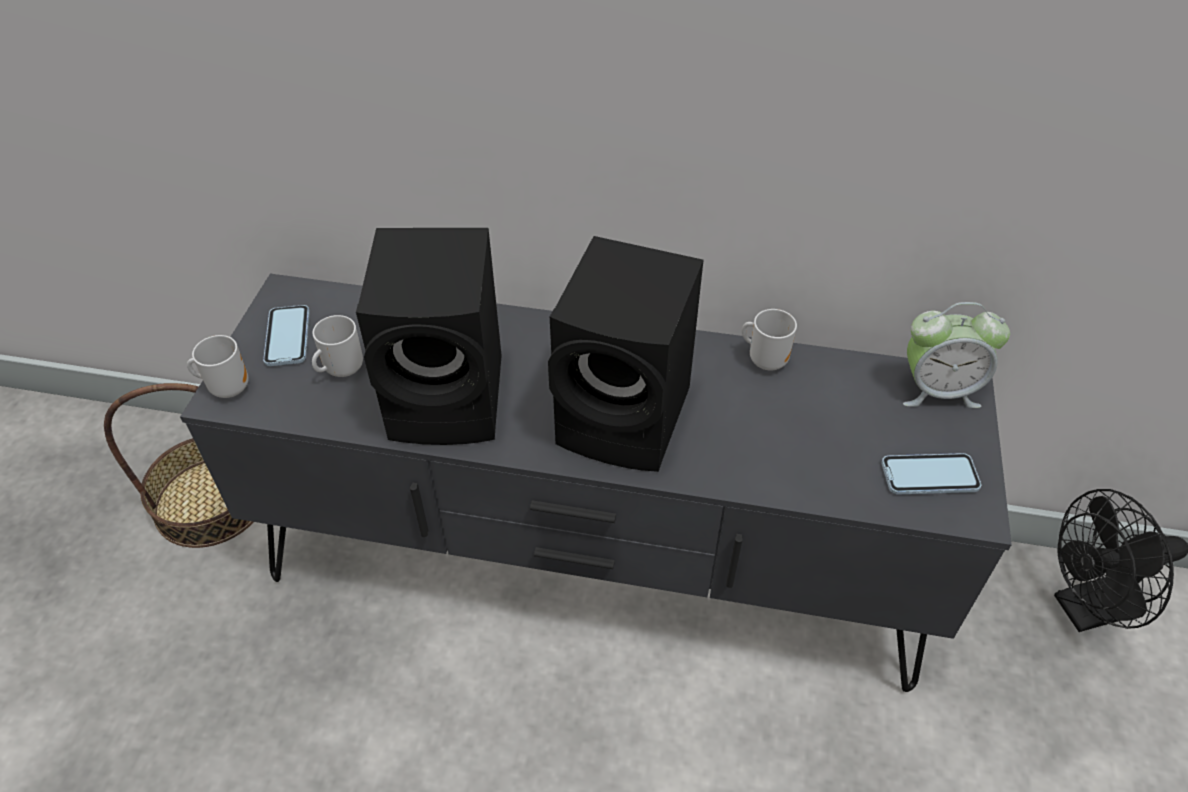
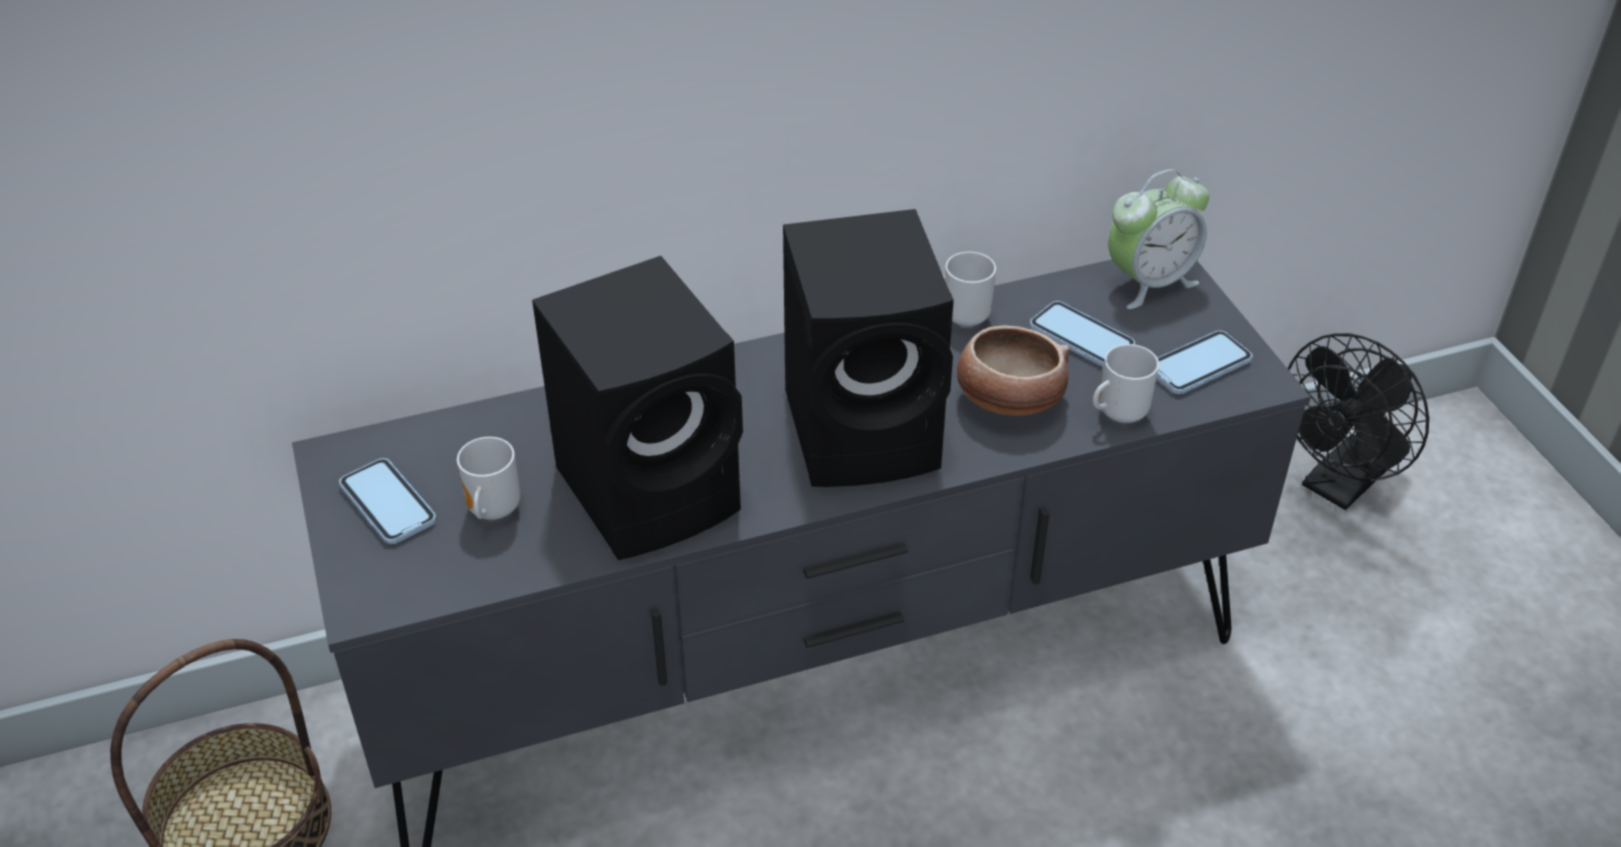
camera: 30 degrees left, 5 degrees down
mug [187,335,249,398] -> mug moved to [1093,344,1159,423]
none -> bowl [957,325,1070,416]
none -> phone [1030,301,1135,367]

